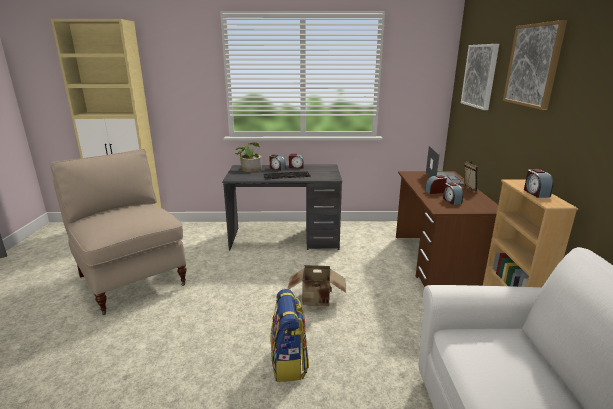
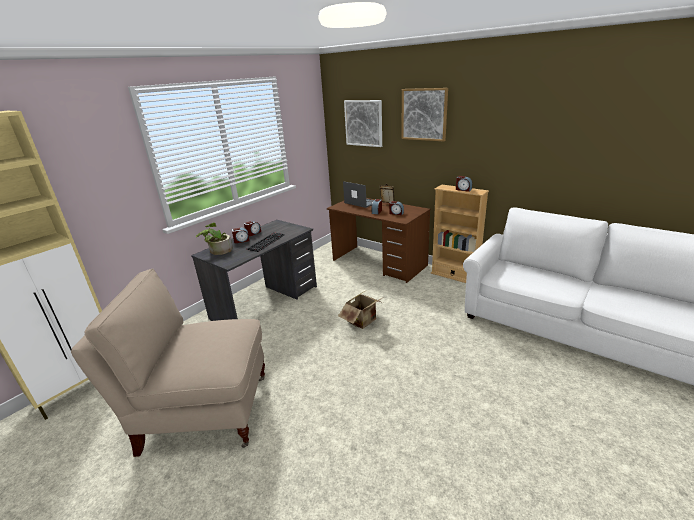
camera: 50 degrees left, 5 degrees up
backpack [270,289,309,382] -> none

